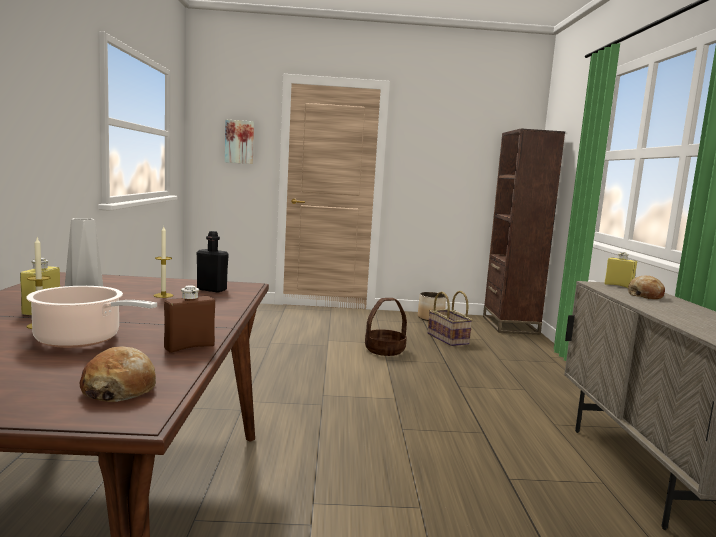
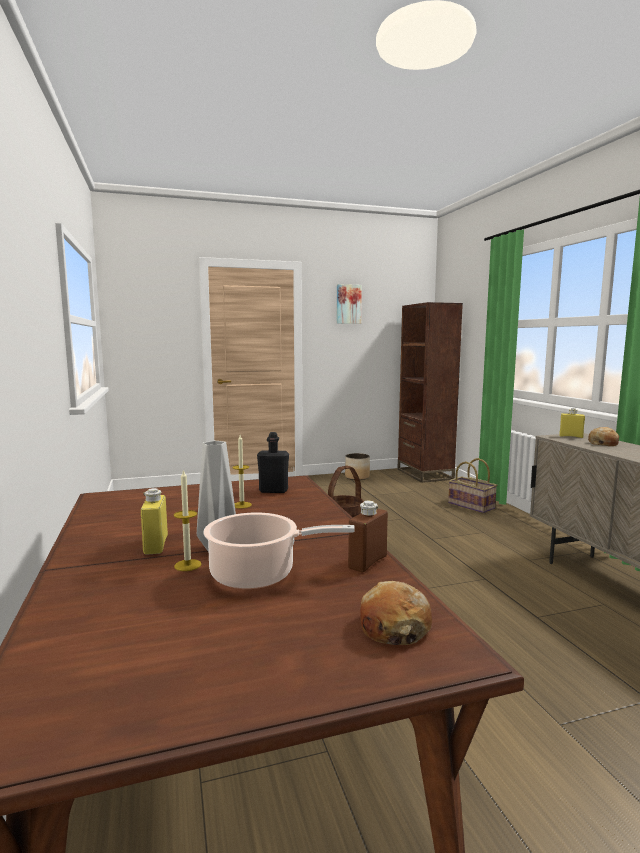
camera: 15 degrees left, 0 degrees up
picture [225,120,254,164] -> picture moved to [337,284,362,324]
basket [428,291,473,346] -> basket moved to [448,458,497,513]

